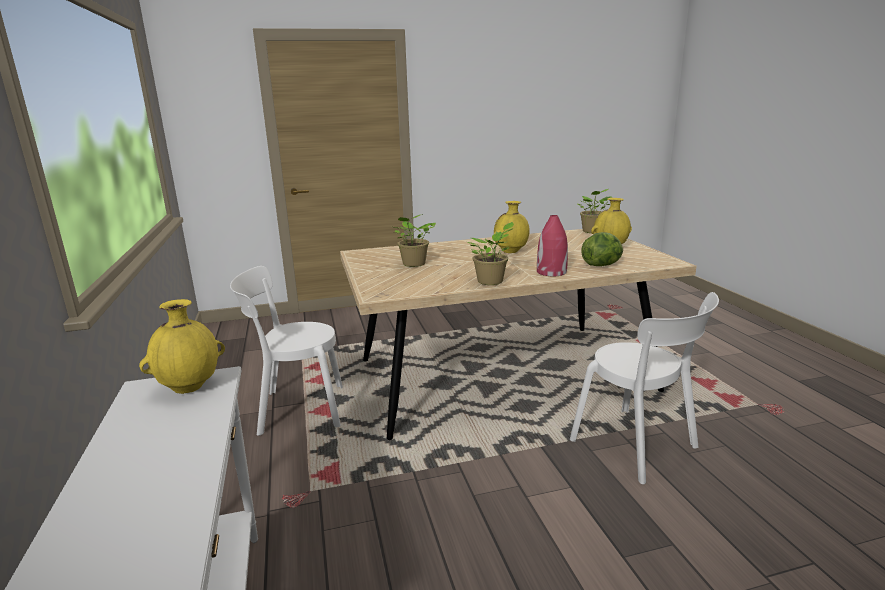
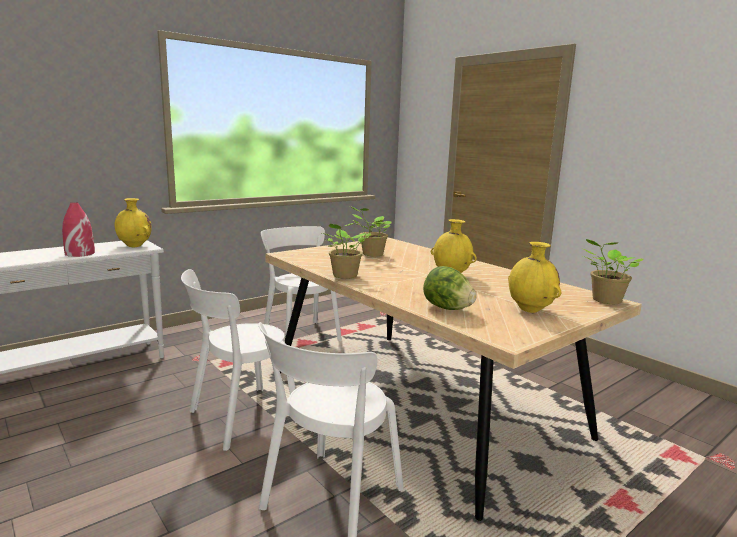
camera: 65 degrees right, 5 degrees down
red vase [537,215,568,276] -> red vase moved to [62,202,95,257]
none -> white chair [181,269,296,451]

